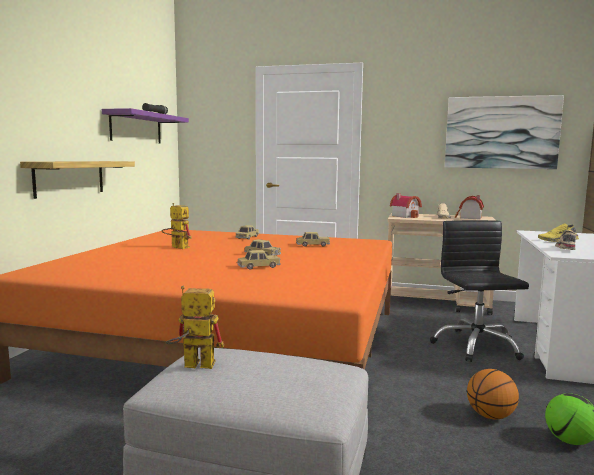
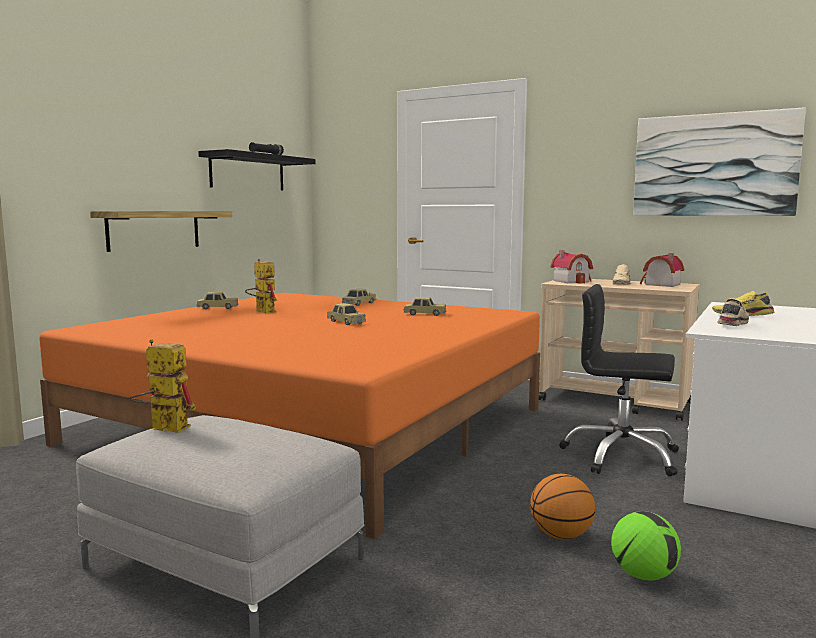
camera: 15 degrees right, 0 degrees up
purple shelf [102,108,189,144] -> black shelf [198,149,315,190]
toy car [237,250,280,269] -> toy car moved to [196,292,238,309]
black office chair [430,220,529,362] -> black office chair turned 75 degrees counterclockwise [559,284,679,476]

